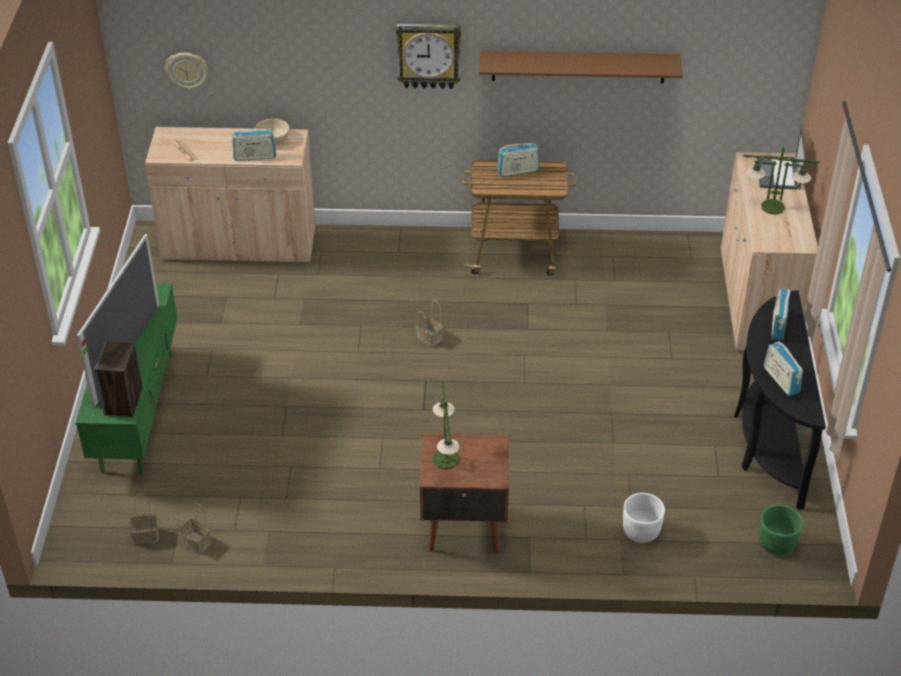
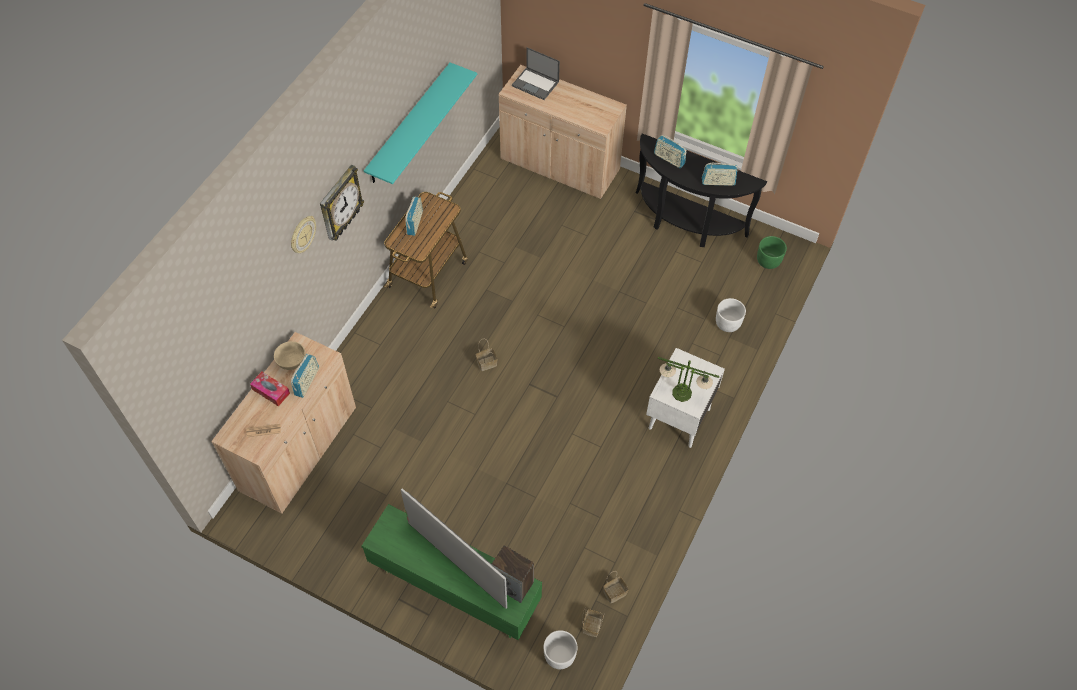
camera: 65 degrees left, 15 degrees up
wall clock [165,53,208,90] -> wall clock moved to [291,216,316,253]
brown nightstand [420,433,509,553] -> white nightstand [646,348,725,448]
brown shelf [479,50,683,84] -> turquoise shelf [364,62,477,184]
table lamp [743,147,820,215] -> none
none -> tissue box [250,372,290,406]
none -> white planter [544,630,578,669]

